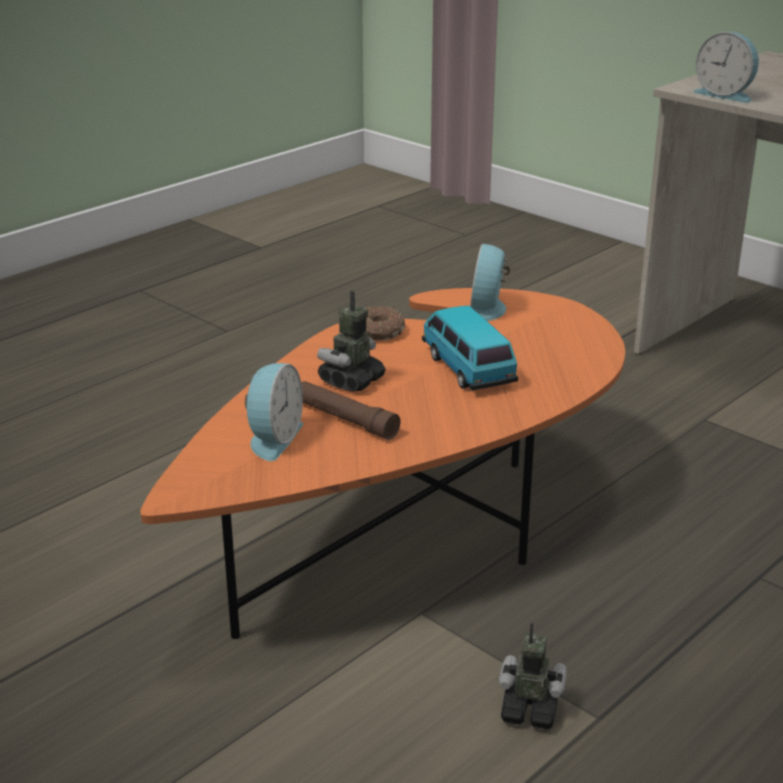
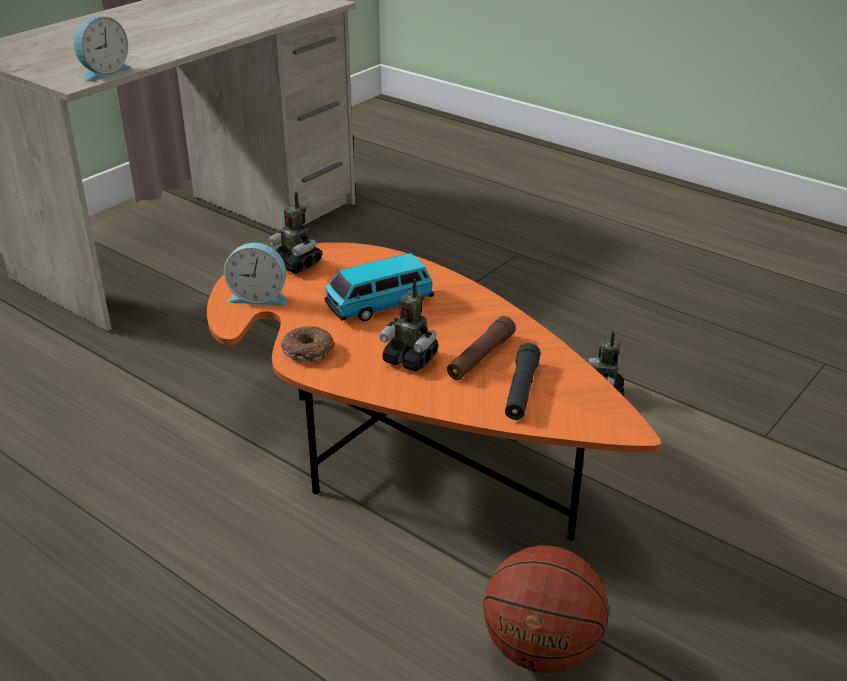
camera: 95 degrees left, 5 degrees up
alarm clock [245,363,303,461] -> black flashlight [505,343,541,420]
none -> toy robot [268,192,323,273]
none -> basketball [483,545,608,673]

